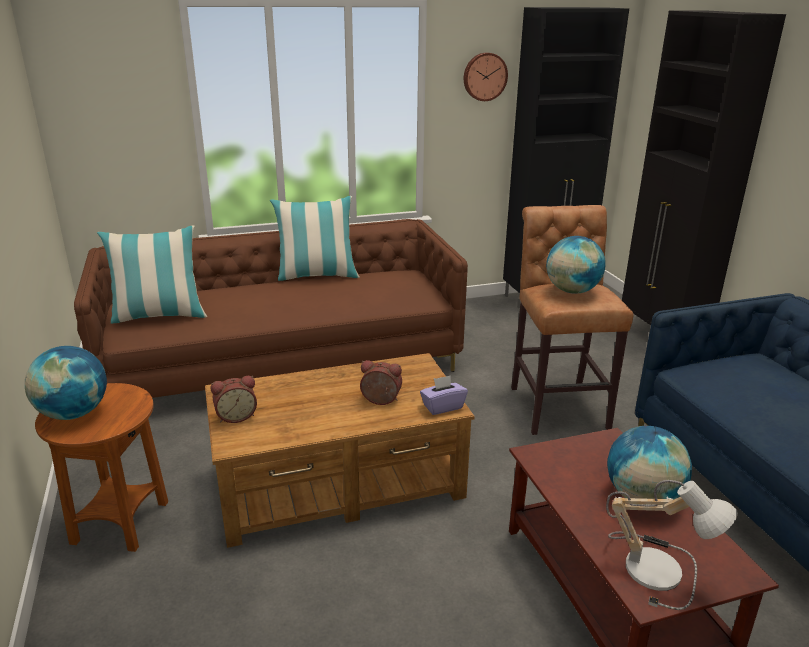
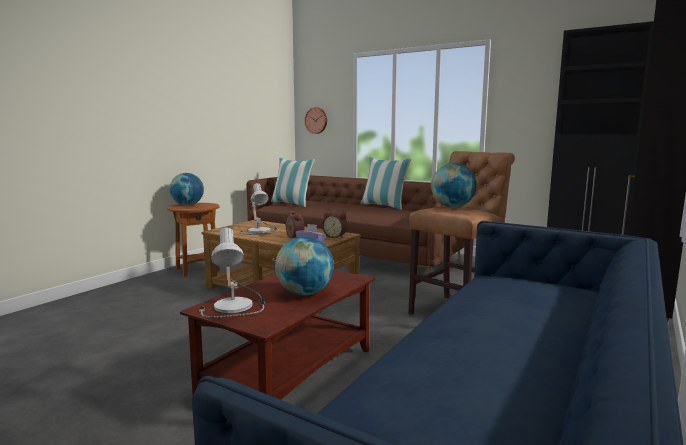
camera: 50 degrees right, 15 degrees down
alarm clock [211,376,257,423] -> alarm clock moved to [322,211,348,238]
wall clock [464,52,508,101] -> wall clock moved to [304,107,327,134]
none -> table lamp [240,183,278,235]

